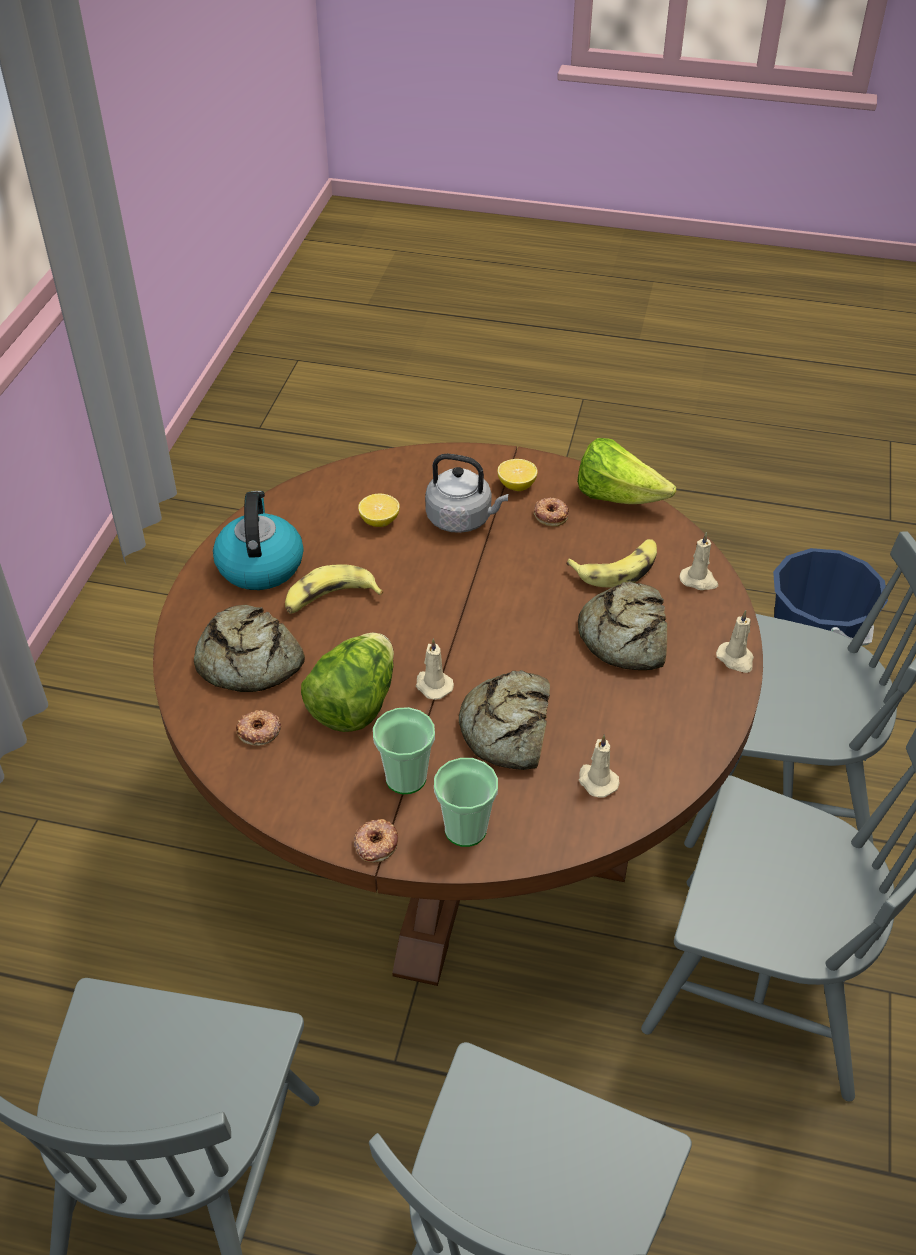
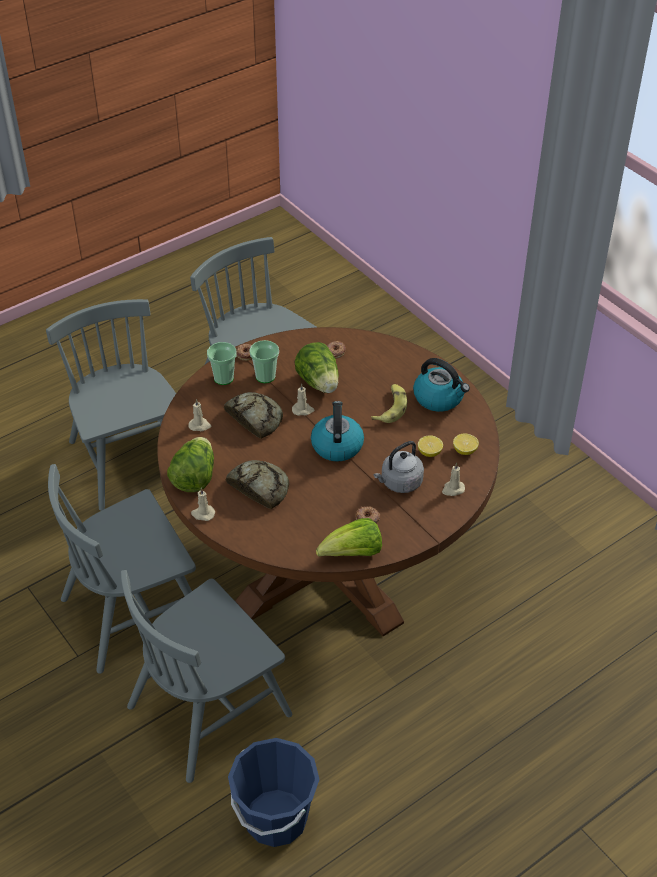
camera: 130 degrees right, 0 degrees up
bread [194,605,305,692] -> none
lemon [497,459,538,491] -> lemon moved to [453,433,479,455]
banana [566,539,657,587] -> none
beige candle [679,532,718,590] -> beige candle moved to [442,463,465,496]
none -> lettuce [167,437,214,492]
none -> kettle [311,401,364,462]

